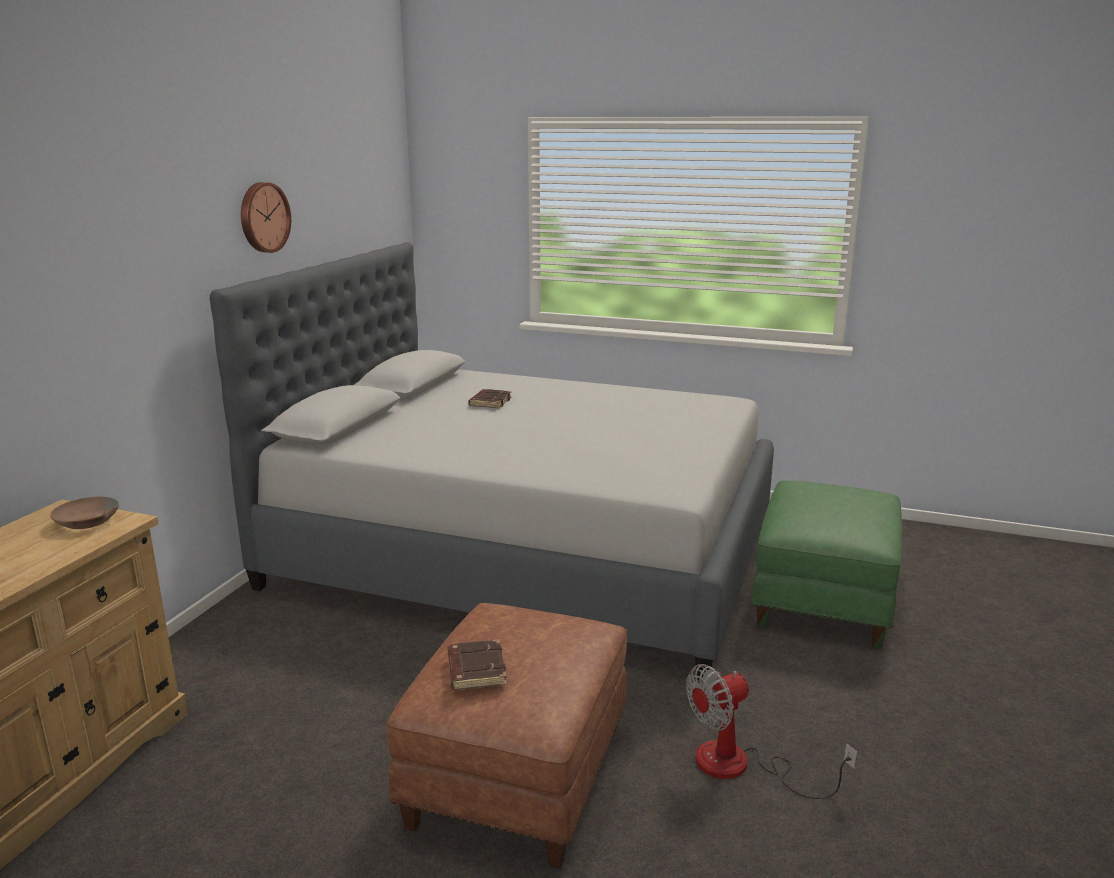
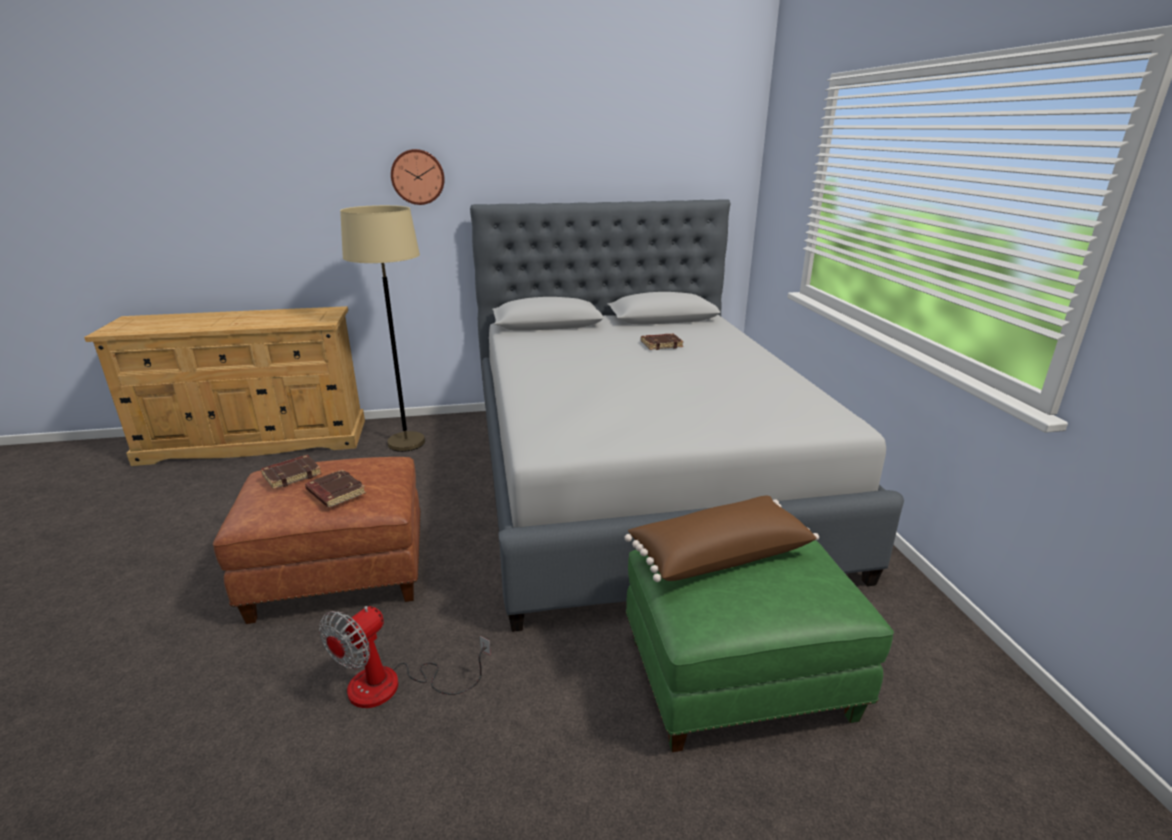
camera: 60 degrees right, 5 degrees up
brown bowl [50,496,119,529] -> none
wall clock [241,182,291,253] -> wall clock moved to [391,149,445,205]
fan [686,664,857,799] -> fan turned 90 degrees counterclockwise [319,606,491,708]
none -> brown book [305,469,366,508]
none -> beige floor lamp [340,205,426,452]
none -> brown pillow [625,496,819,582]

